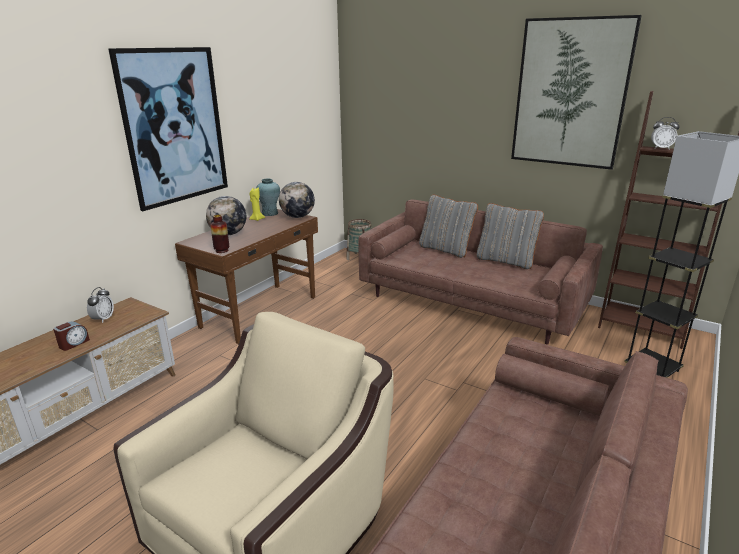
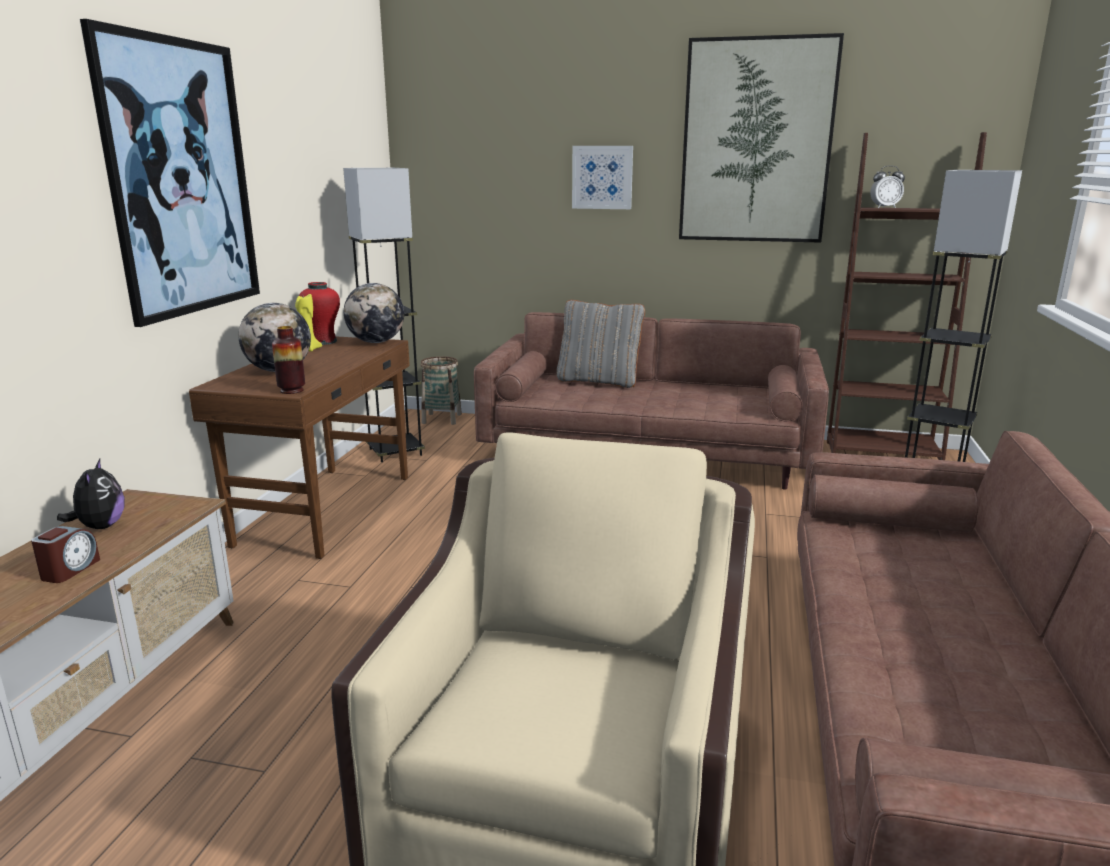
camera: 20 degrees left, 5 degrees down
alarm clock [87,287,114,323] -> plush toy [57,459,125,529]
turquoise vase [256,179,280,216] -> red vase [299,282,340,345]
grey pillow [477,203,544,269] -> none
none -> grey floor lamp [343,168,425,463]
none -> picture [572,146,633,209]

